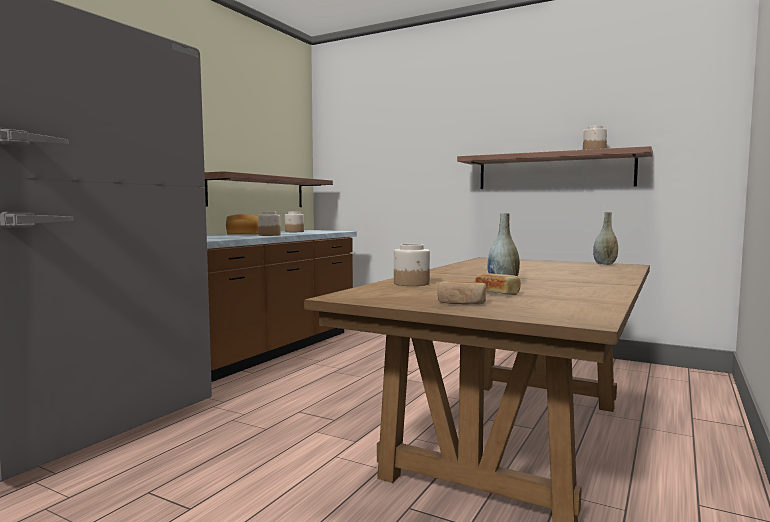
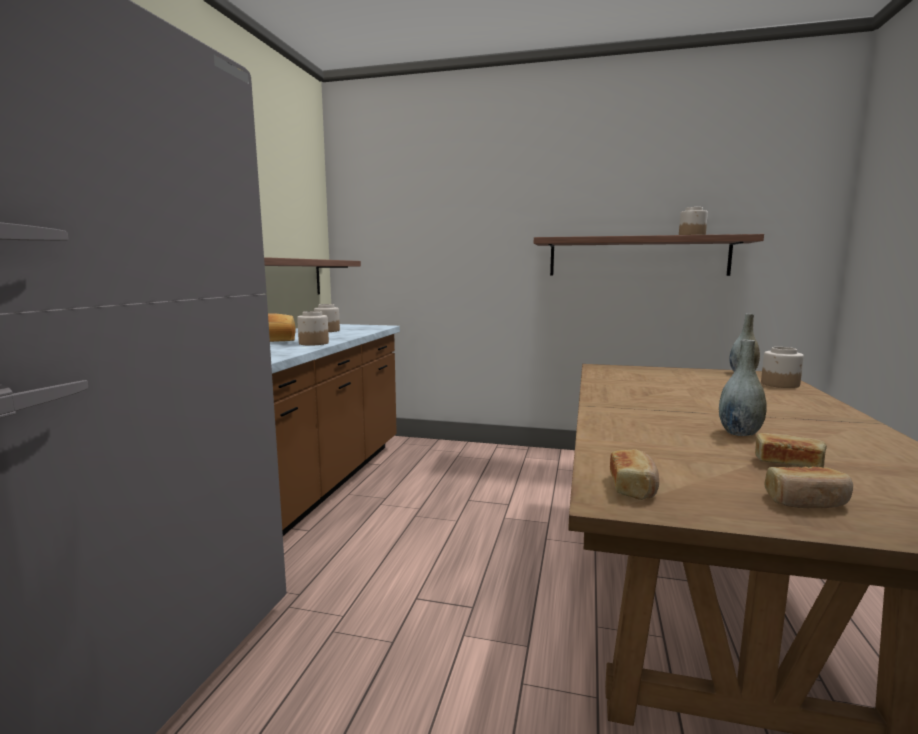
camera: 15 degrees left, 5 degrees up
jar [394,244,430,286] -> jar moved to [761,347,804,388]
none -> bread [610,449,659,500]

